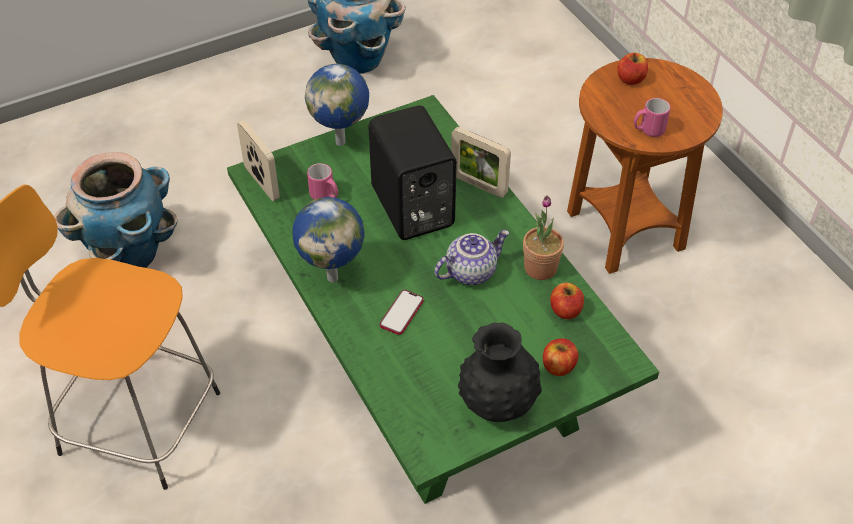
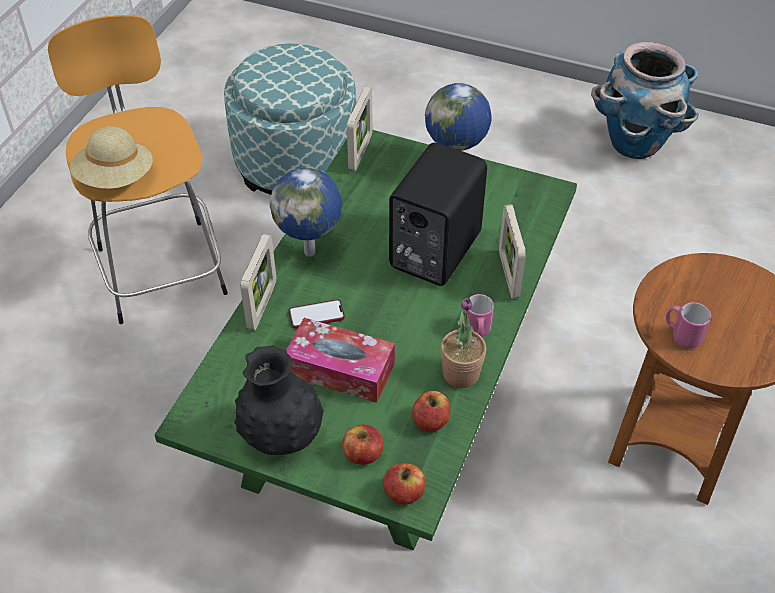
camera: 50 degrees right, 0 degrees up
planter [54,152,178,268] -> ottoman [224,43,357,195]
pink mug [307,163,338,200] -> pink mug moved to [465,294,494,338]
teapot [434,230,509,285] -> none
apple [617,53,648,85] -> apple moved to [383,463,426,505]
none -> beige hat [70,126,153,189]
none -> picture frame [240,234,276,330]
none -> tissue box [286,318,395,403]

